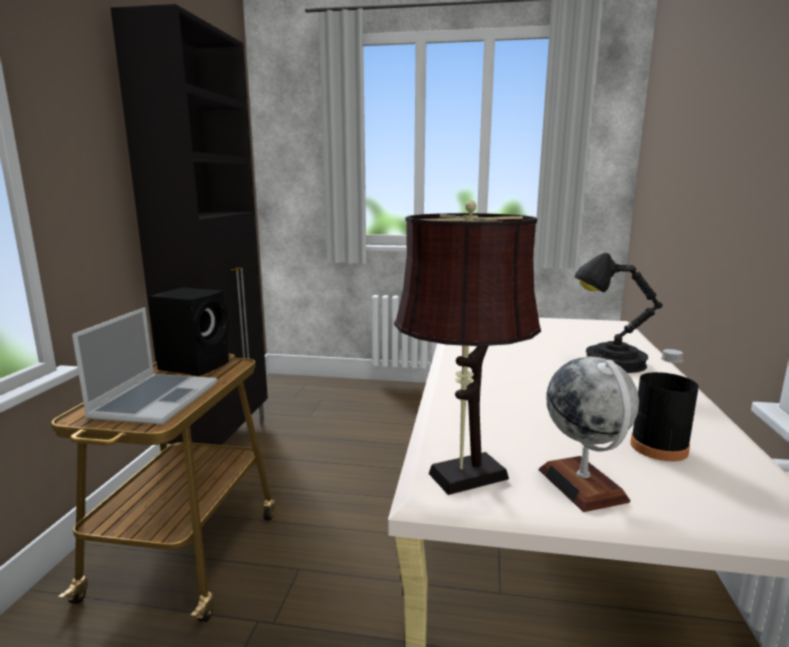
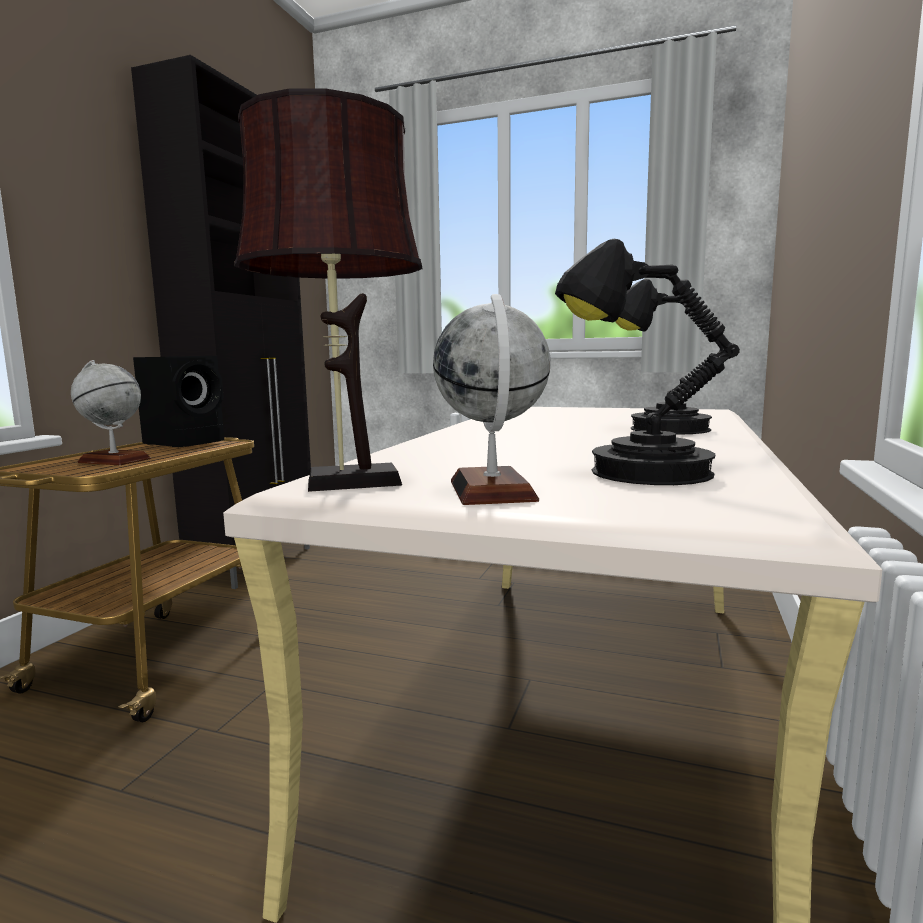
camera: 10 degrees right, 5 degrees down
laptop [72,307,217,425] -> globe [71,360,151,465]
black bottle [630,349,699,461] -> black table lamp [555,239,740,485]

